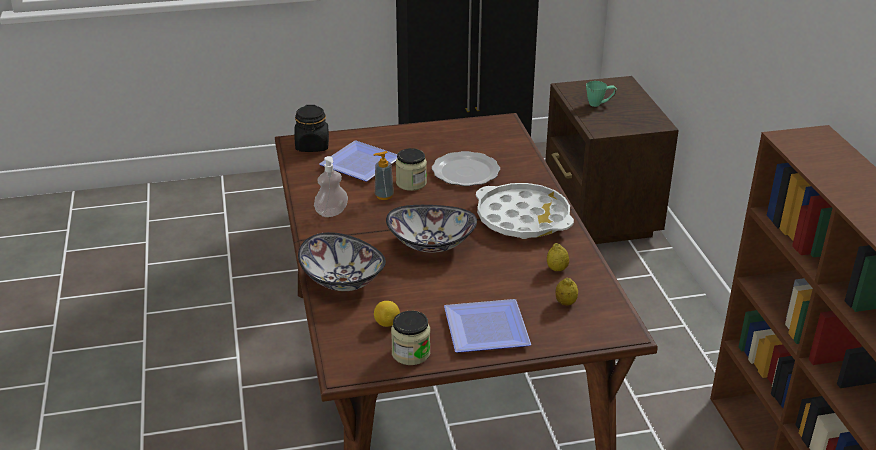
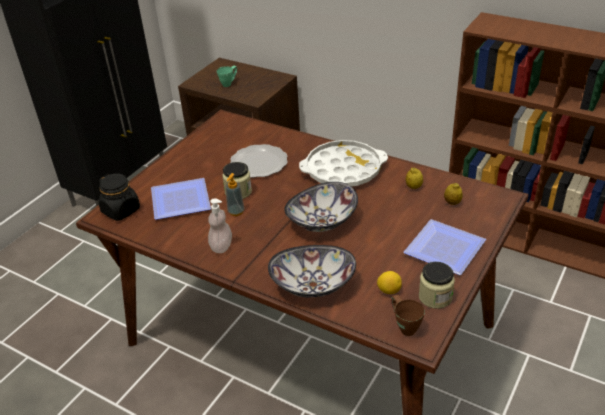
camera: 45 degrees left, 5 degrees up
none -> brown mug [391,295,425,336]

